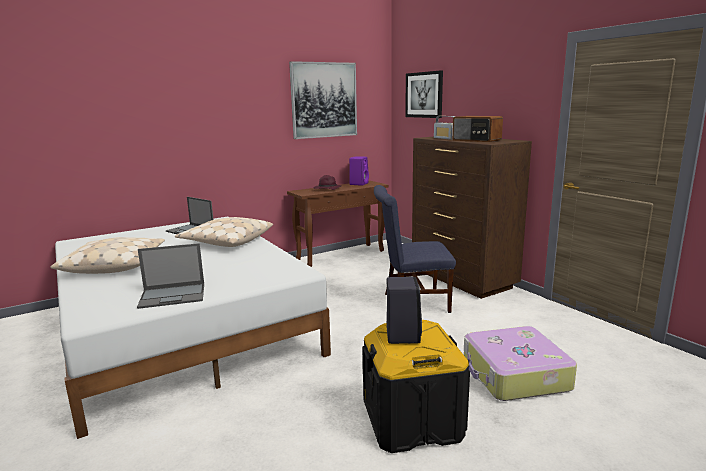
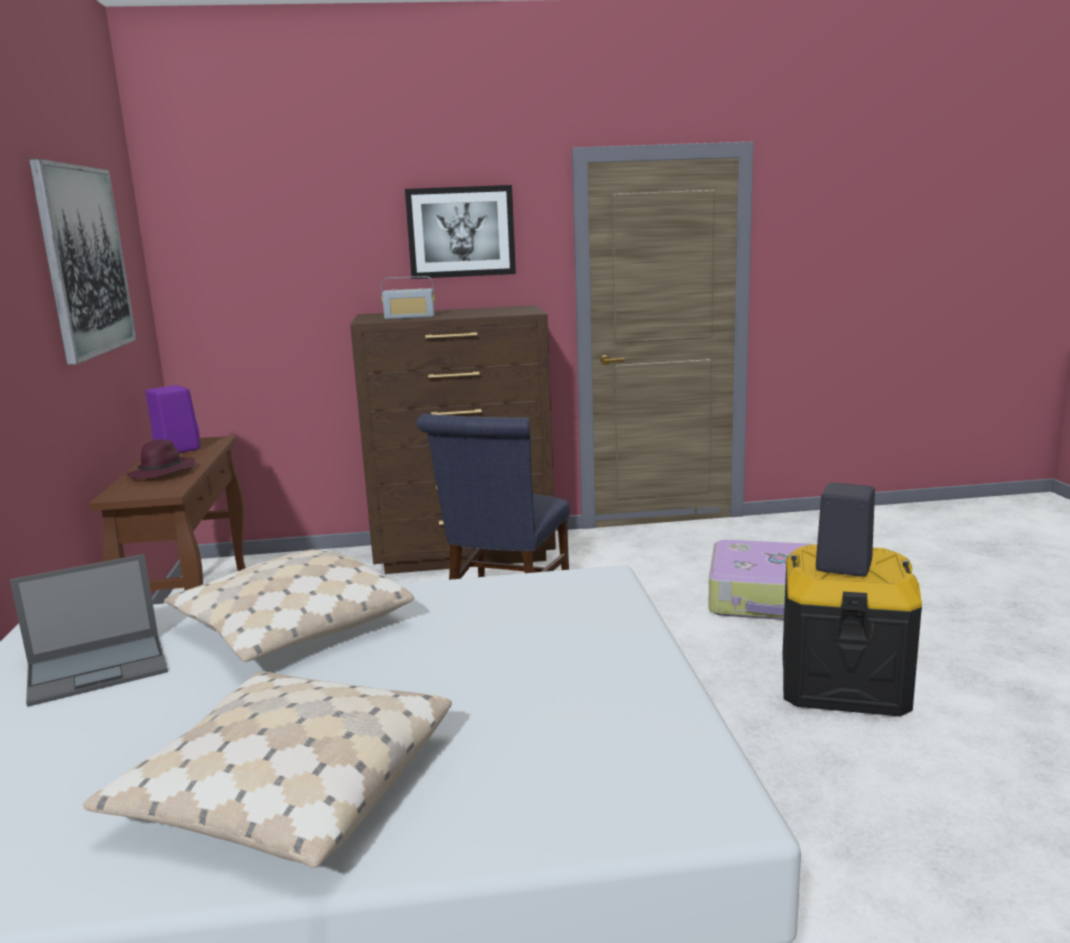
camera: 65 degrees left, 0 degrees up
laptop [137,243,204,309] -> none
picture [405,70,443,118] -> picture moved to [405,185,516,279]
radio [452,116,503,142] -> none

